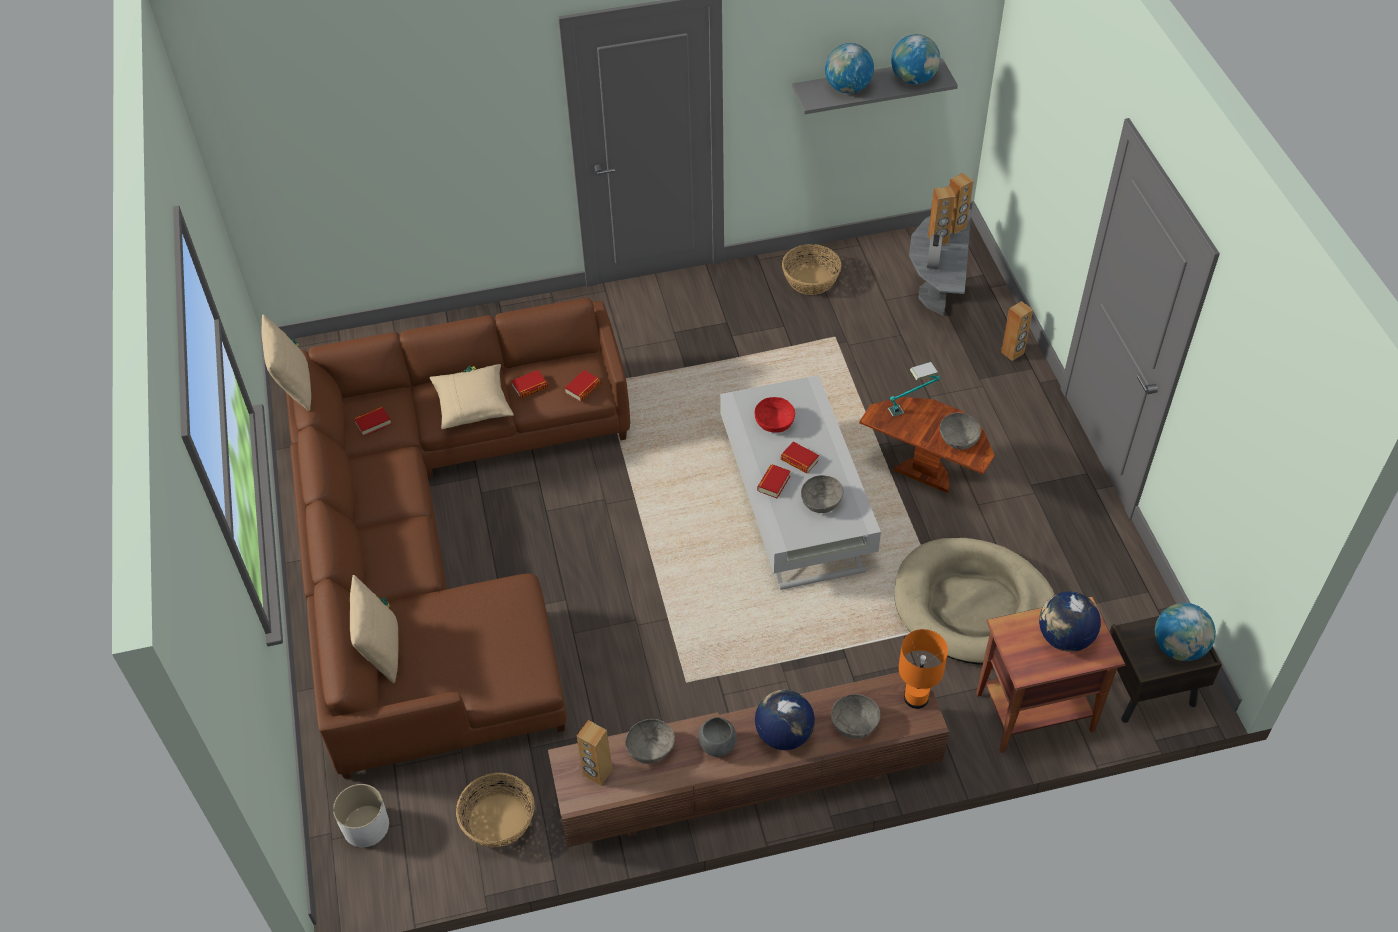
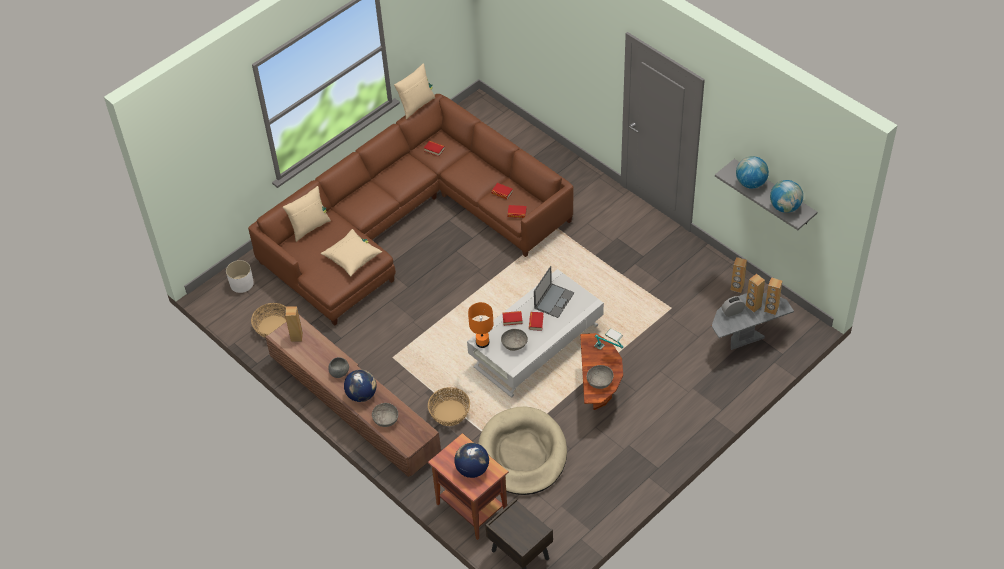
camera: 60 degrees right, 0 degrees up
beige pillow [430,364,514,430] -> beige pillow moved to [321,229,382,277]
grey bowl [625,719,675,764] -> none
red bowl [755,397,795,433] -> laptop [534,266,575,318]
basket [782,244,842,295] -> basket moved to [428,387,470,426]
orange table lamp [899,629,948,709] -> orange table lamp moved to [468,302,493,348]
brown speaker [1001,301,1033,361] -> brown speaker moved to [731,257,747,293]
globe [1155,603,1216,661] -> none

